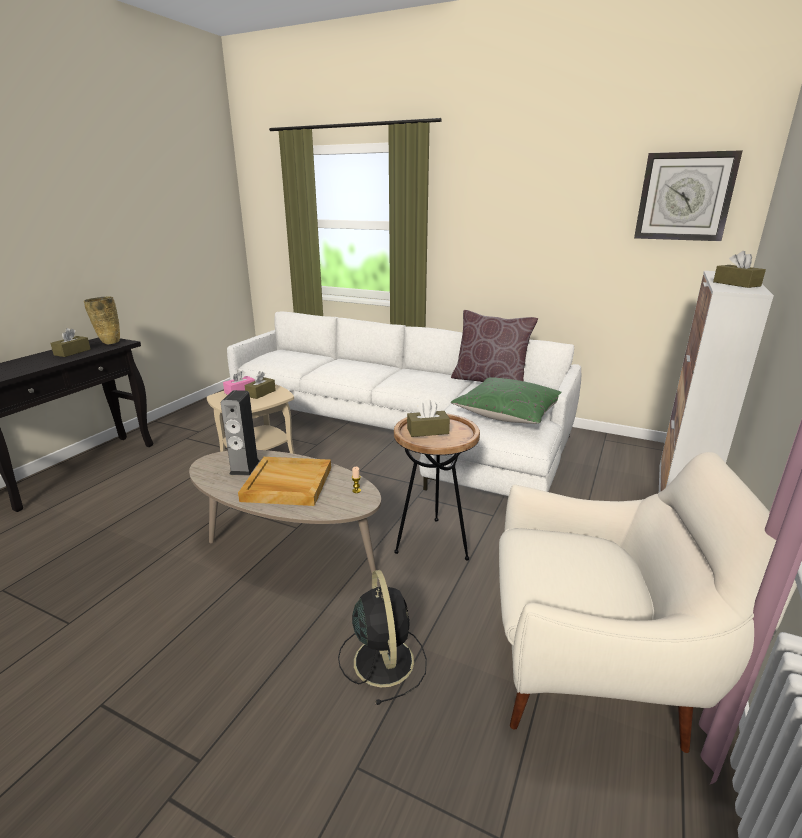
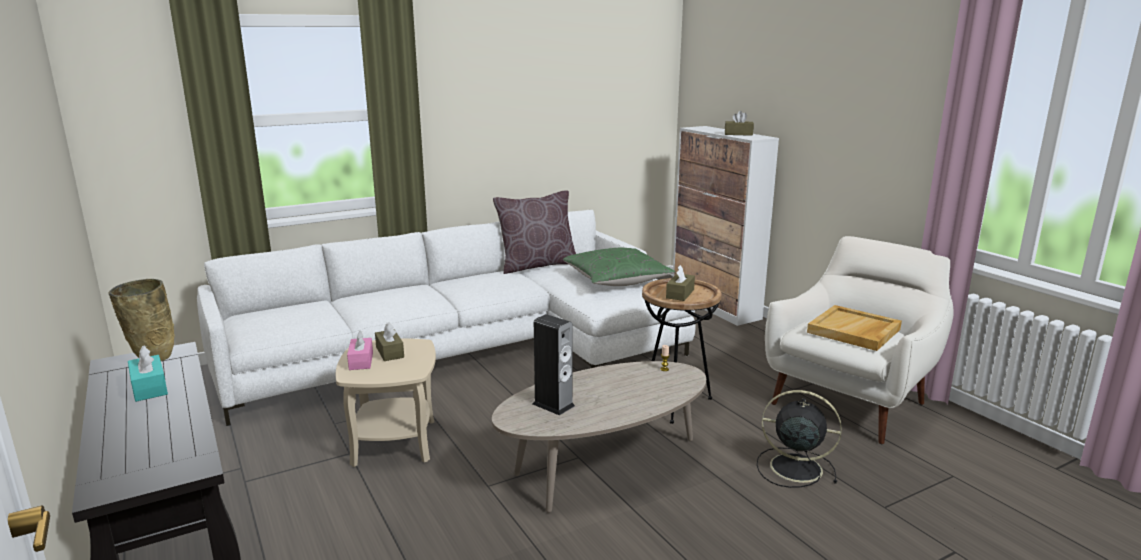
camera: 55 degrees left, 5 degrees down
brown tissue box [50,328,91,357] -> turquoise tissue box [128,346,168,402]
beige tray [238,457,331,506] -> beige tray moved to [807,305,902,351]
wall clock [634,150,743,241] -> none

